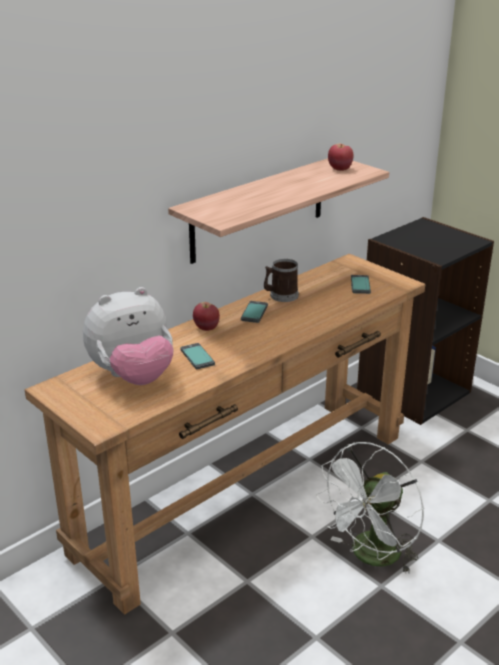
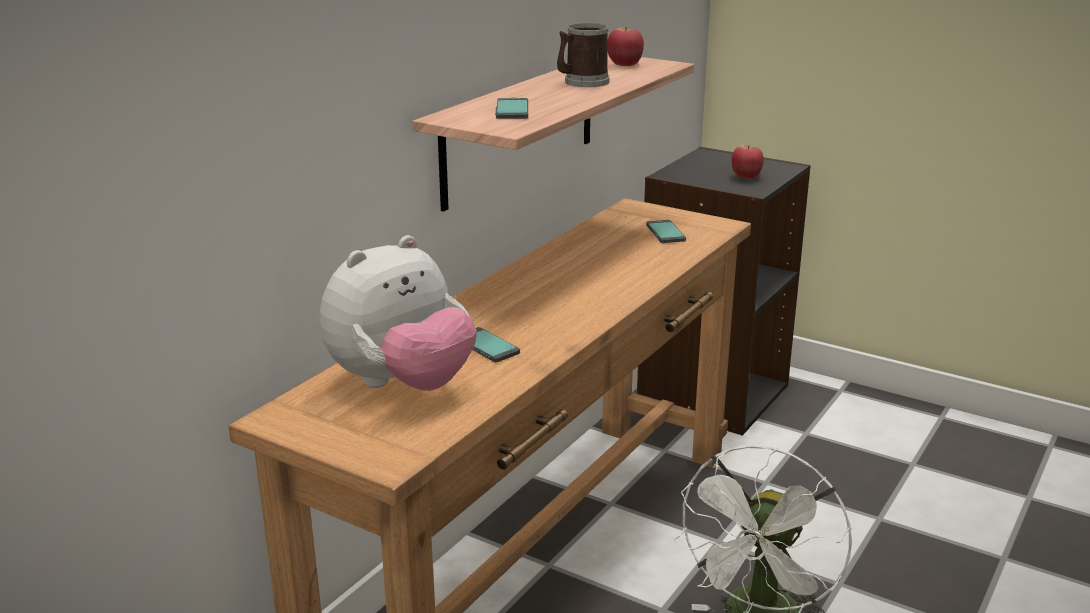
camera: 15 degrees left, 5 degrees down
apple [193,302,220,331] -> apple moved to [732,145,764,179]
phone [241,301,268,323] -> phone moved to [495,98,528,119]
mug [264,259,299,302] -> mug moved to [557,23,609,87]

